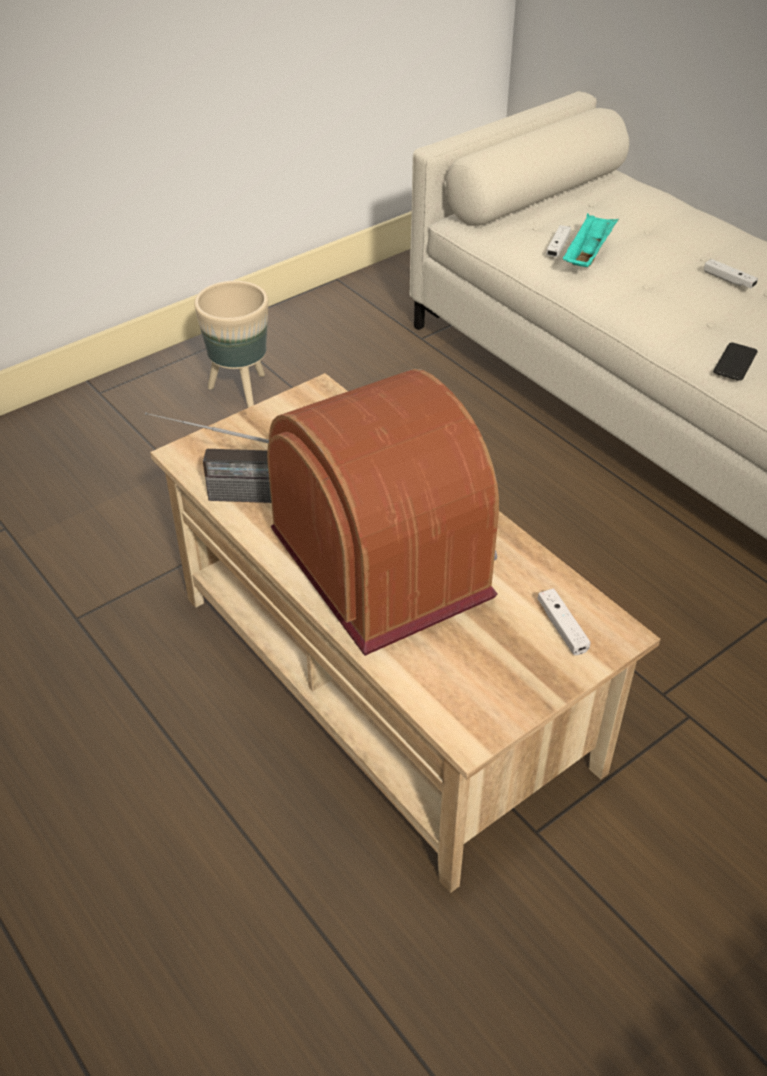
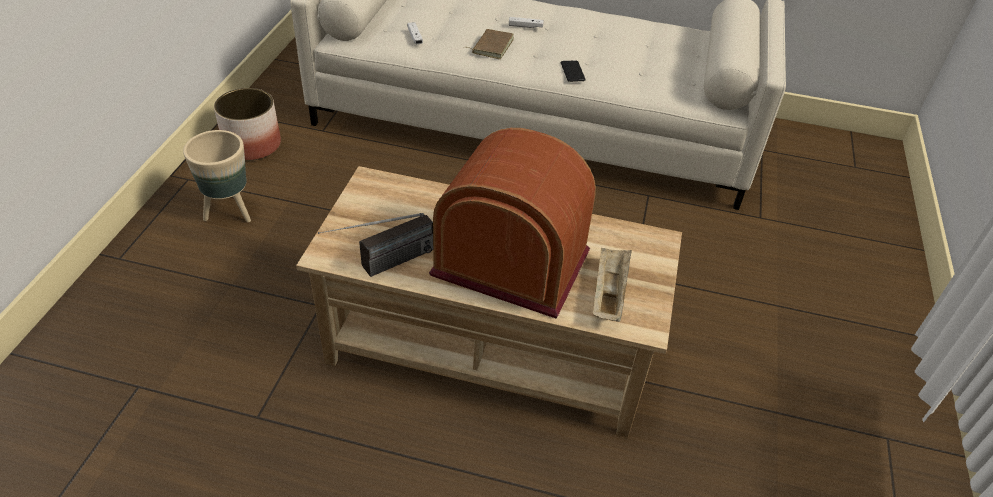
camera: 40 degrees left, 0 degrees up
white game controller [537,589,591,655] -> none
turquoise tray [563,213,619,267] -> none
none -> planter [214,88,281,160]
none -> brown book [463,29,514,59]
none -> beige tray [593,248,632,322]

